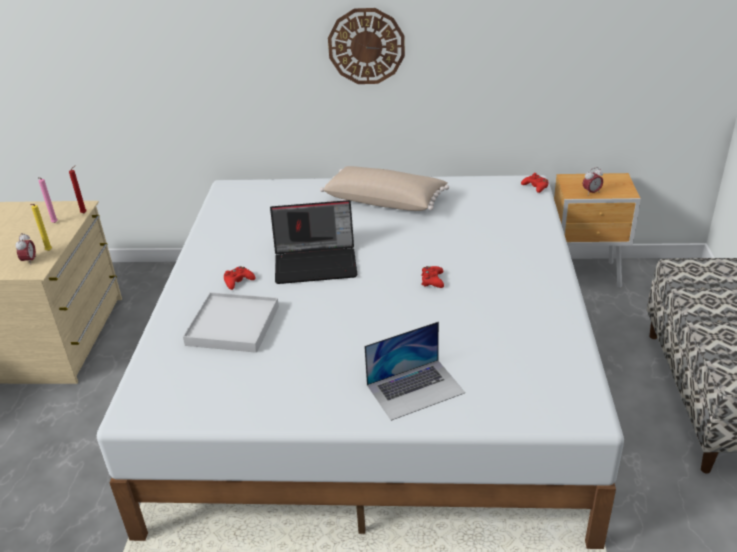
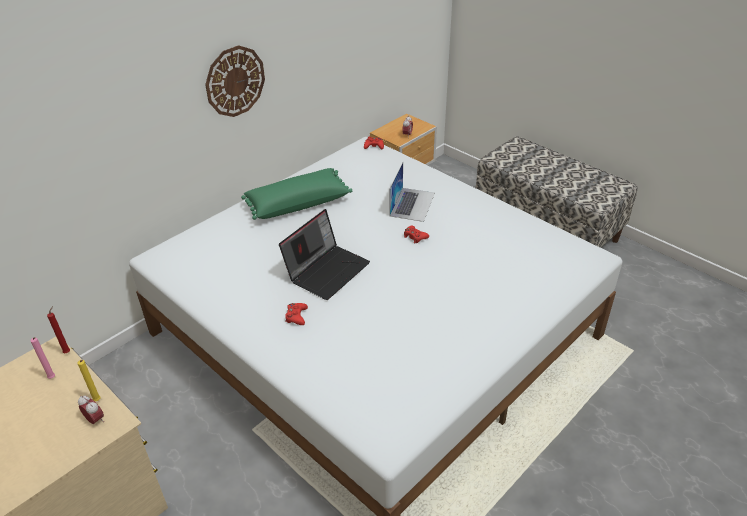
camera: 50 degrees left, 5 degrees up
white tray [183,292,279,353] -> none
beige pillow [320,166,449,211] -> green pillow [241,168,352,220]
laptop [364,321,465,421] -> laptop moved to [390,162,435,222]

